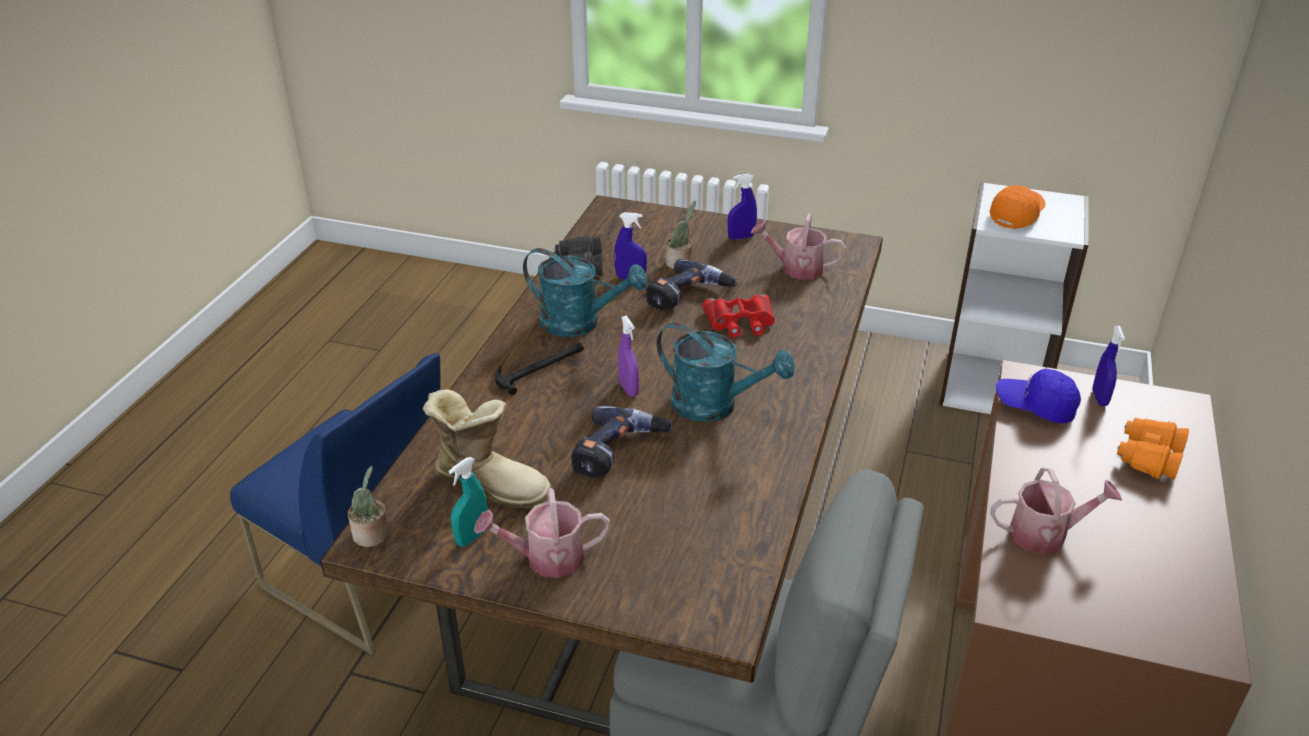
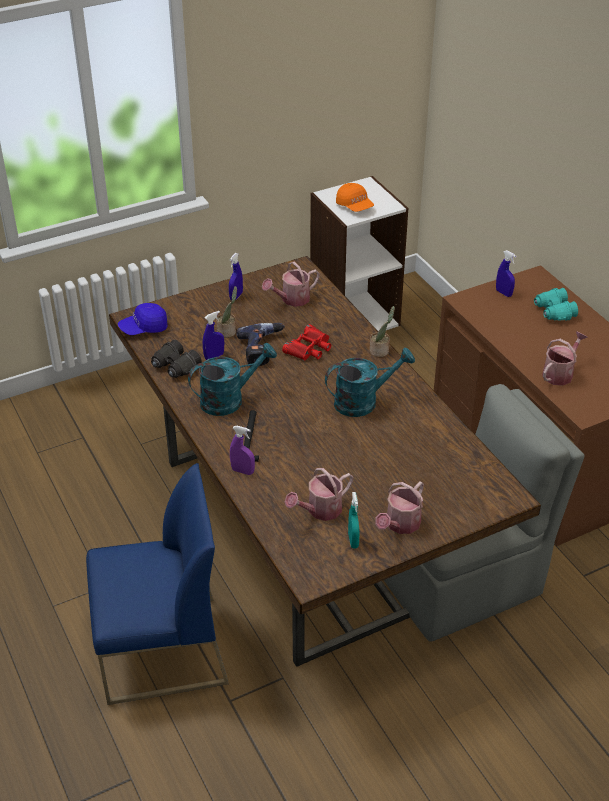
camera: 45 degrees left, 5 degrees up
potted plant [348,466,389,547] -> potted plant moved to [370,306,395,357]
boot [423,390,551,509] -> watering can [285,468,354,521]
power drill [571,405,673,478] -> none
purple spray bottle [618,316,639,397] -> purple spray bottle moved to [230,426,255,475]
orange cap [990,185,1046,229] -> orange cap turned 150 degrees clockwise [336,183,374,212]
blue cap [996,368,1081,423] -> blue cap moved to [118,303,167,335]
orange binoculars [1117,418,1189,480] -> turquoise binoculars [534,288,578,321]

